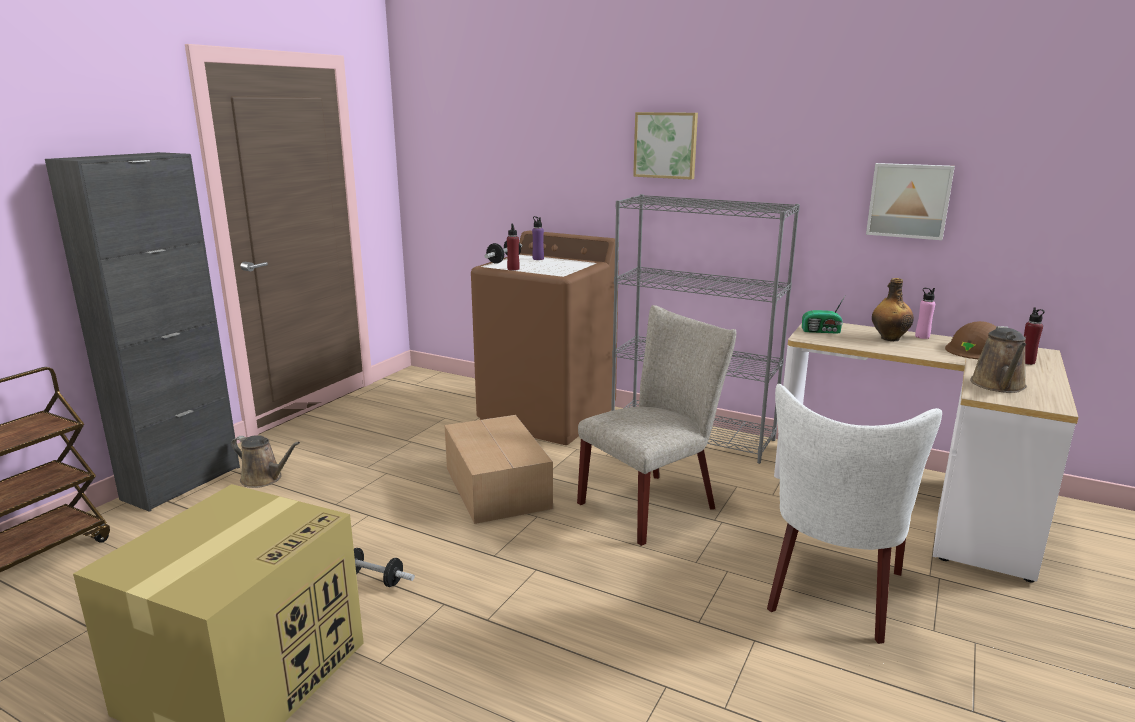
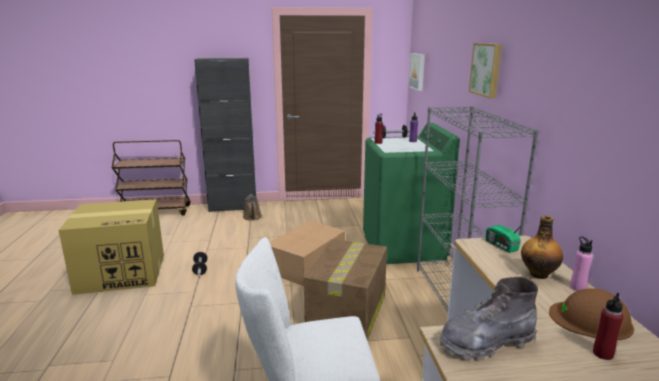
camera: 55 degrees right, 0 degrees up
brown washing machine [471,231,619,445] -> green washing machine [363,123,460,264]
beige chair [577,305,736,546] -> cardboard box [304,239,387,341]
picture [866,163,955,240] -> picture moved to [409,53,425,91]
brown watering can [970,326,1027,393] -> grey boot [440,277,538,361]

